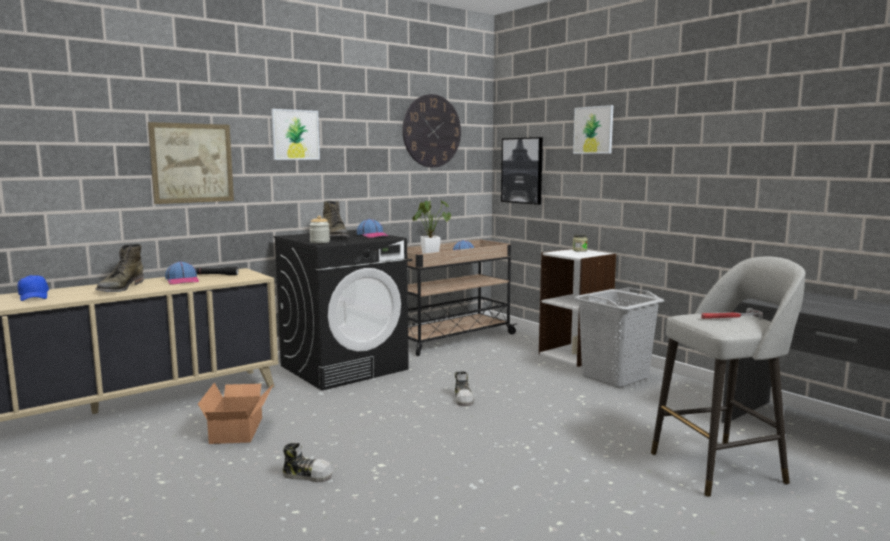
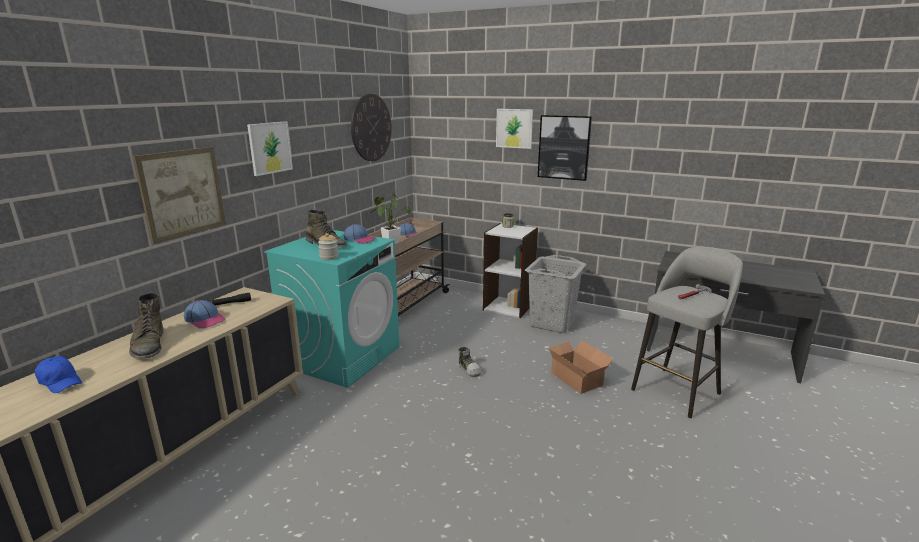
camera: 25 degrees left, 10 degrees up
cardboard box [198,382,273,444] -> cardboard box moved to [549,341,613,394]
black washing machine [273,230,409,391] -> turquoise washing machine [264,230,400,388]
shoe [283,443,333,482] -> none
picture [501,137,543,205] -> picture moved to [538,115,592,181]

